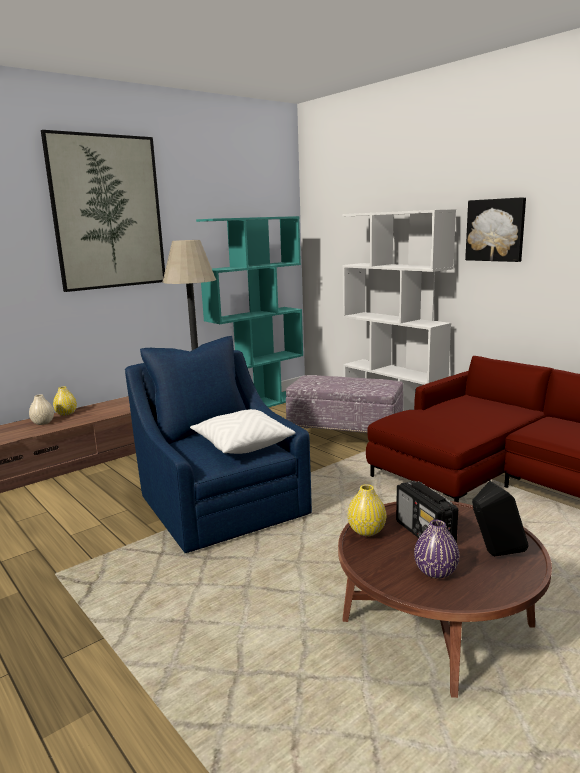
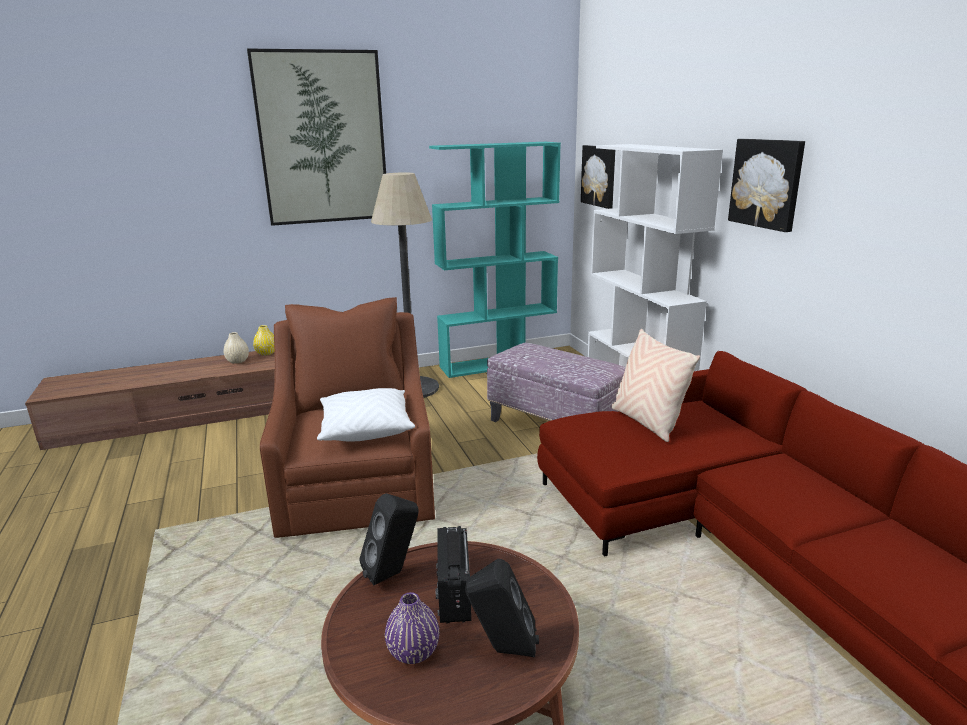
camera: 20 degrees right, 5 degrees up
blue armchair [124,336,312,553] -> brown armchair [260,297,435,538]
yellow vase [347,484,386,536] -> black speaker [360,493,418,586]
none -> picture [581,145,615,209]
none -> beige pillow [611,329,700,442]

